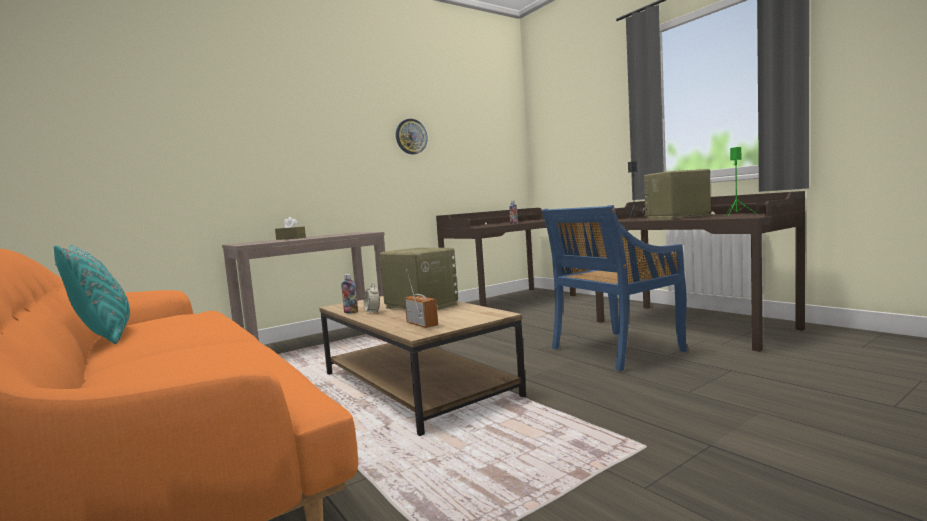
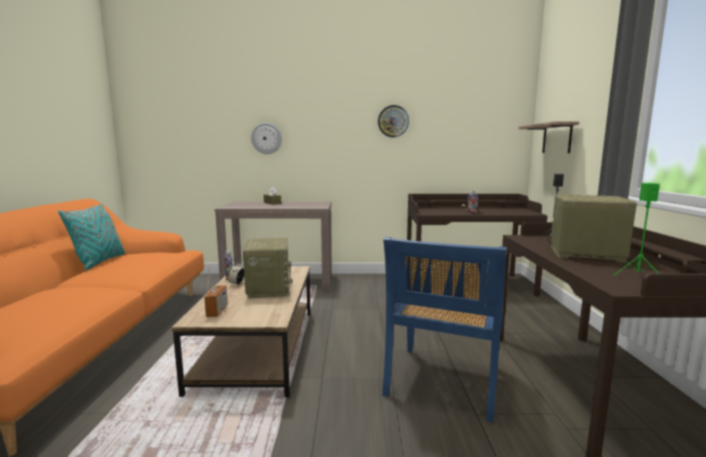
camera: 35 degrees right, 5 degrees up
blue chair [542,205,687,371] -> blue chair turned 75 degrees counterclockwise [382,237,507,422]
none -> wall clock [251,123,282,154]
none -> shelf [518,122,579,153]

